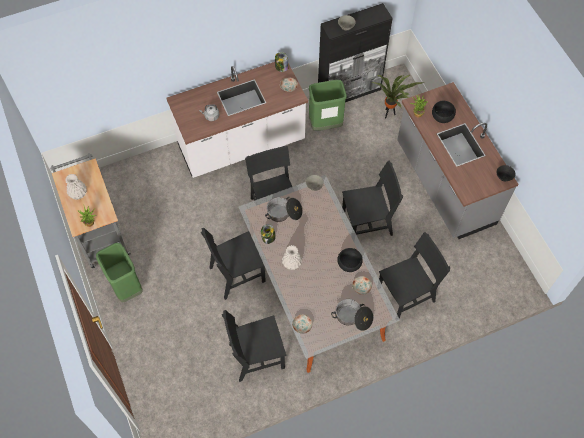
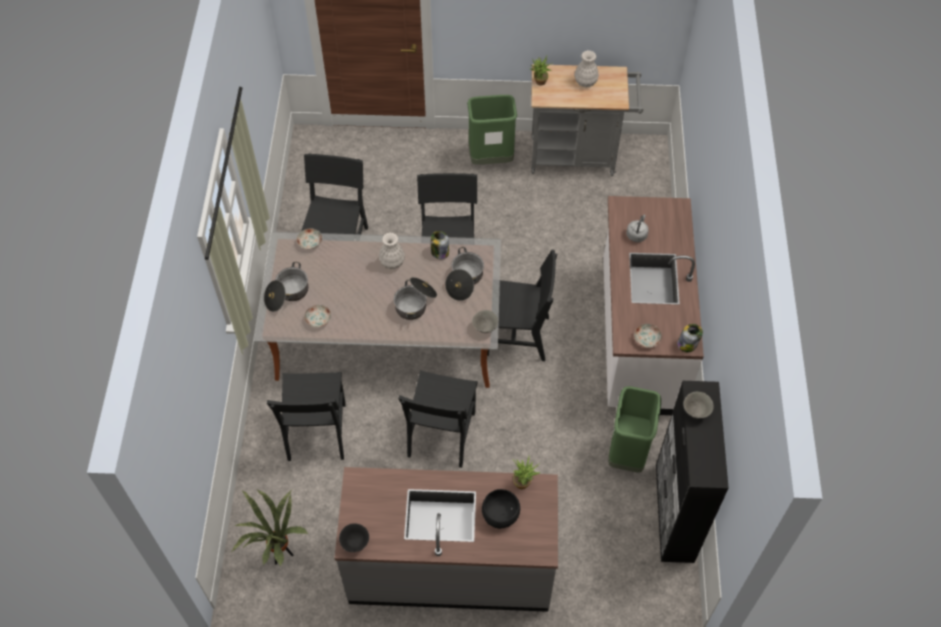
camera: 115 degrees right, 5 degrees down
black bowl [337,248,363,272] -> none
potted plant [371,75,424,119] -> potted plant moved to [232,490,309,567]
none -> cooking pot [394,277,437,320]

